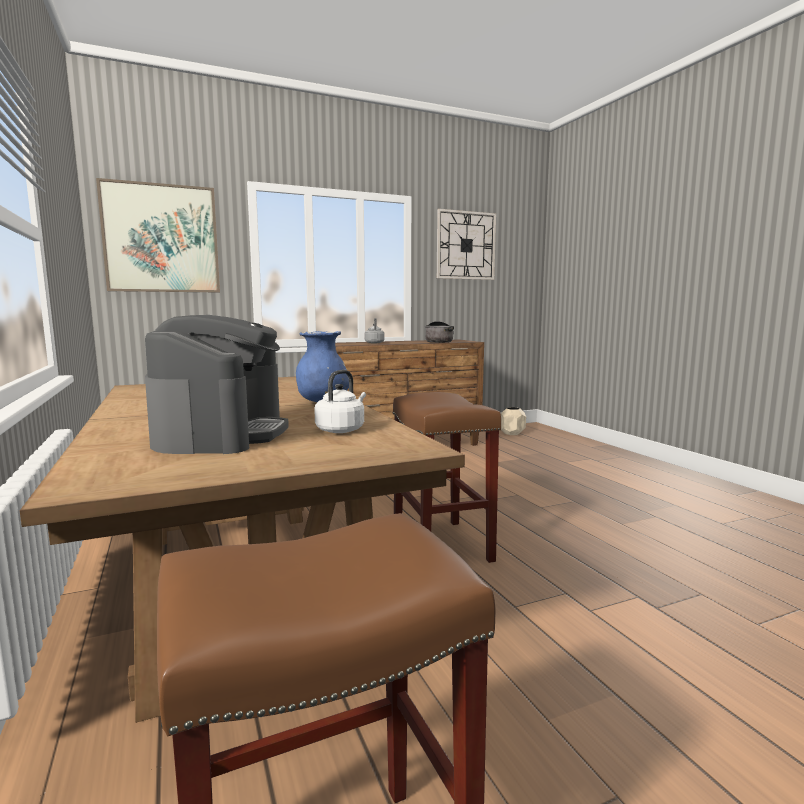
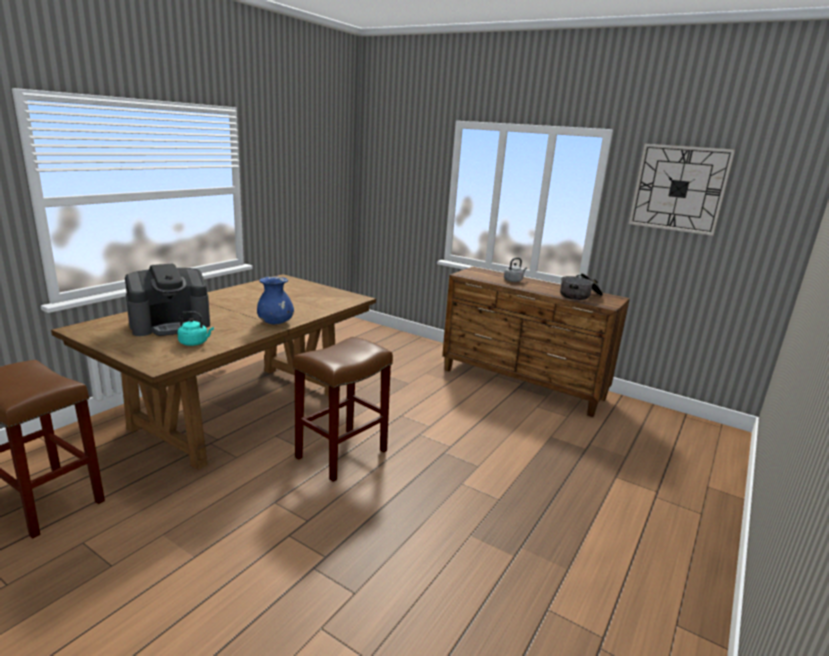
camera: 55 degrees right, 10 degrees up
picture [96,178,220,293] -> none
white kettle [314,370,366,433] -> turquoise kettle [177,311,214,346]
beige planter [501,407,526,435] -> none

